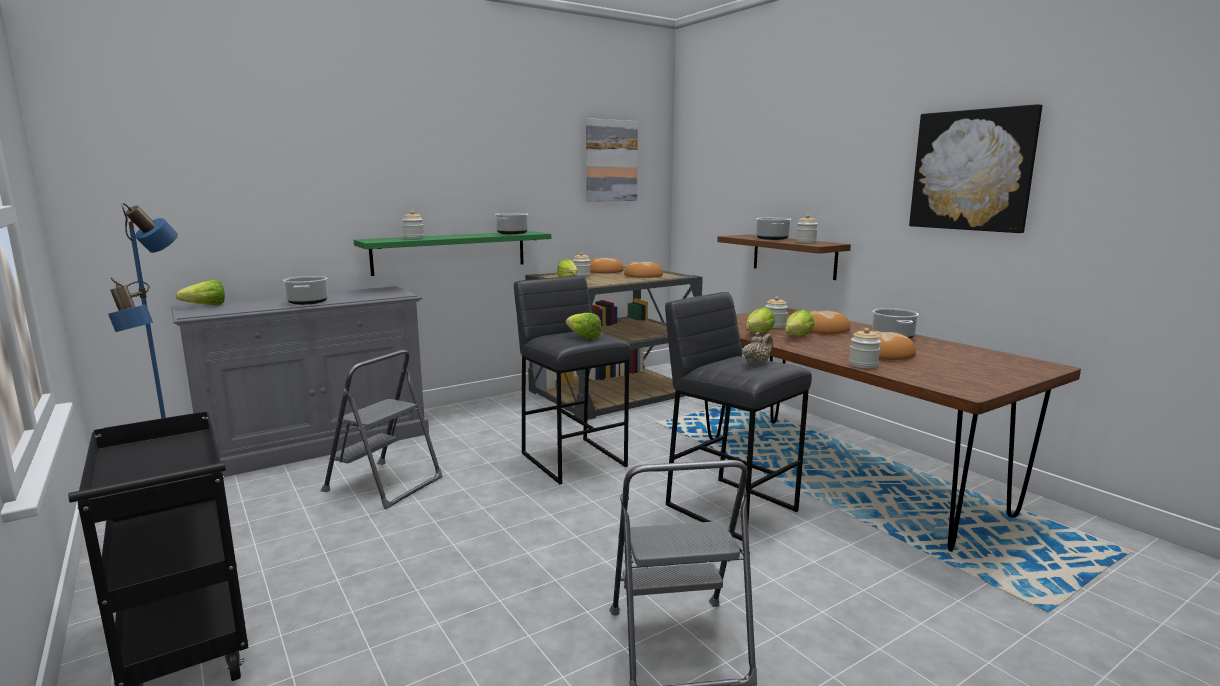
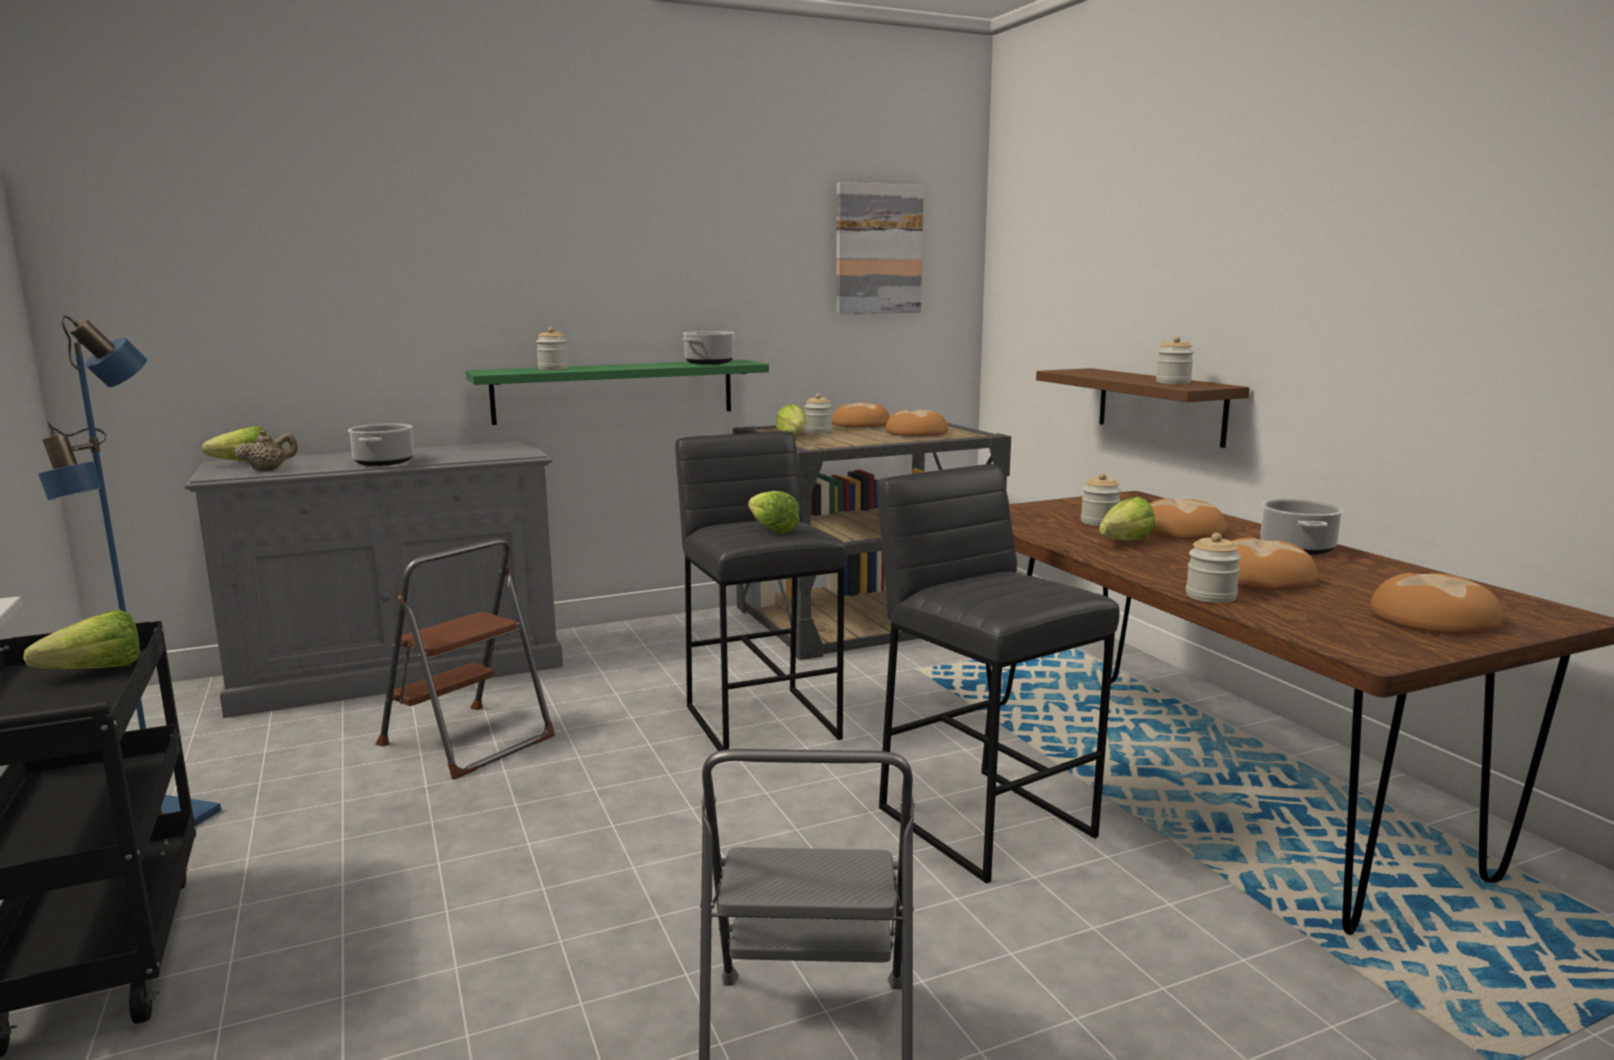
camera: 10 degrees right, 0 degrees up
grey step ladder [321,350,443,509] -> brown step ladder [375,539,555,780]
beige teapot [743,332,773,365] -> beige teapot moved to [234,430,298,471]
lettuce [745,307,775,333] -> lettuce moved to [23,610,140,669]
cooking pot [756,218,791,240] -> none
picture [909,104,1042,233] -> none
none -> bread [1370,573,1503,635]

